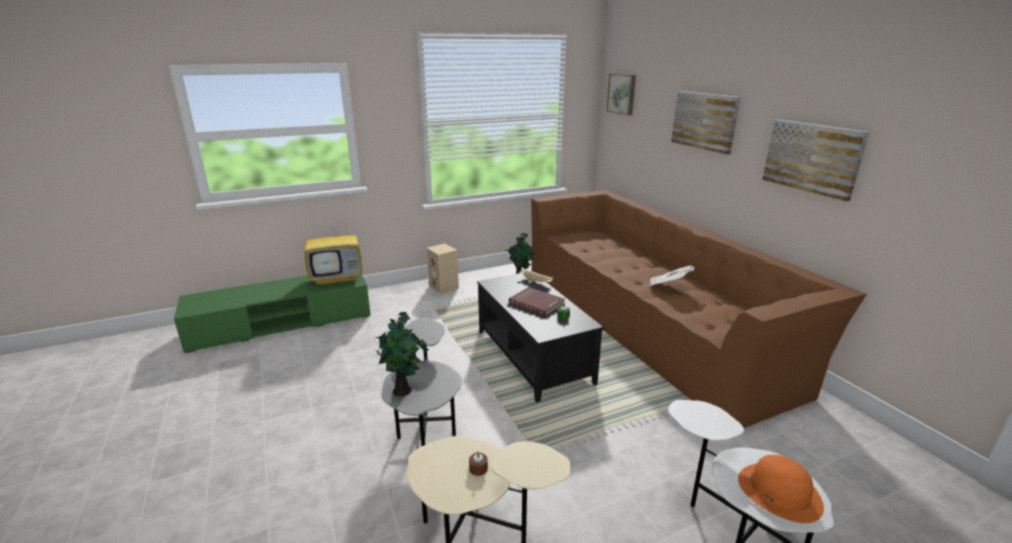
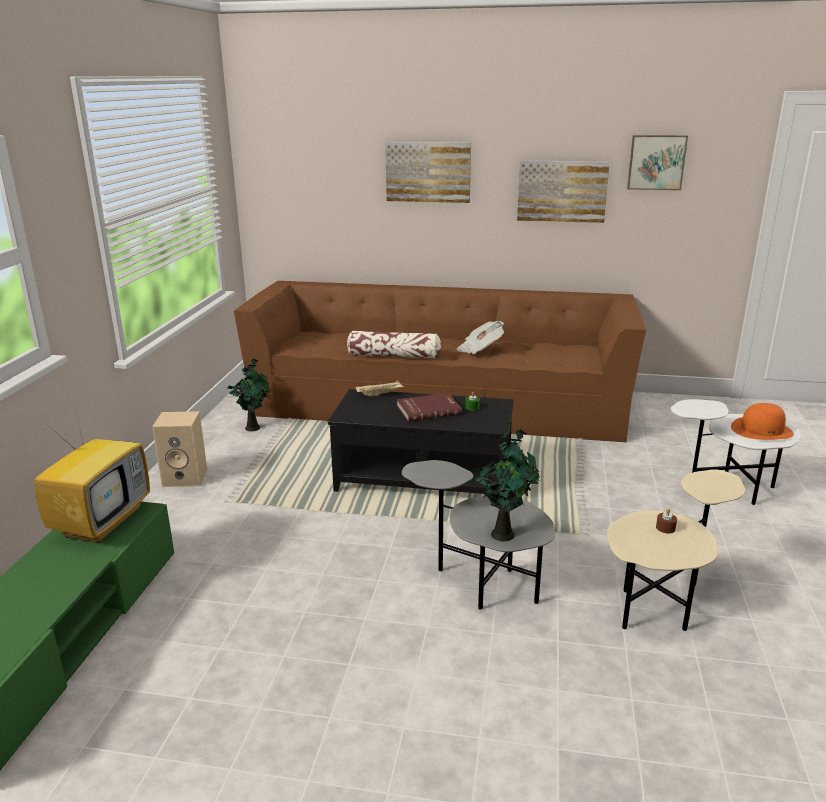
camera: 55 degrees left, 0 degrees up
picture [607,74,636,115] -> picture moved to [627,135,688,190]
none -> pillow [347,330,441,359]

